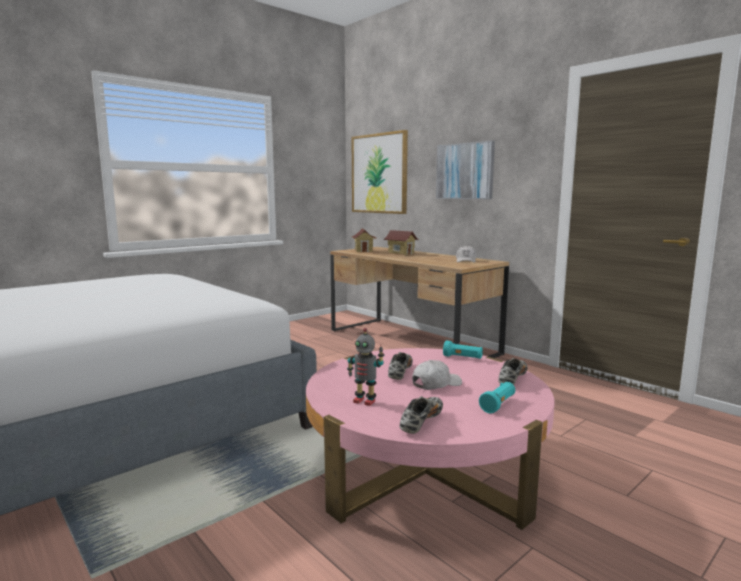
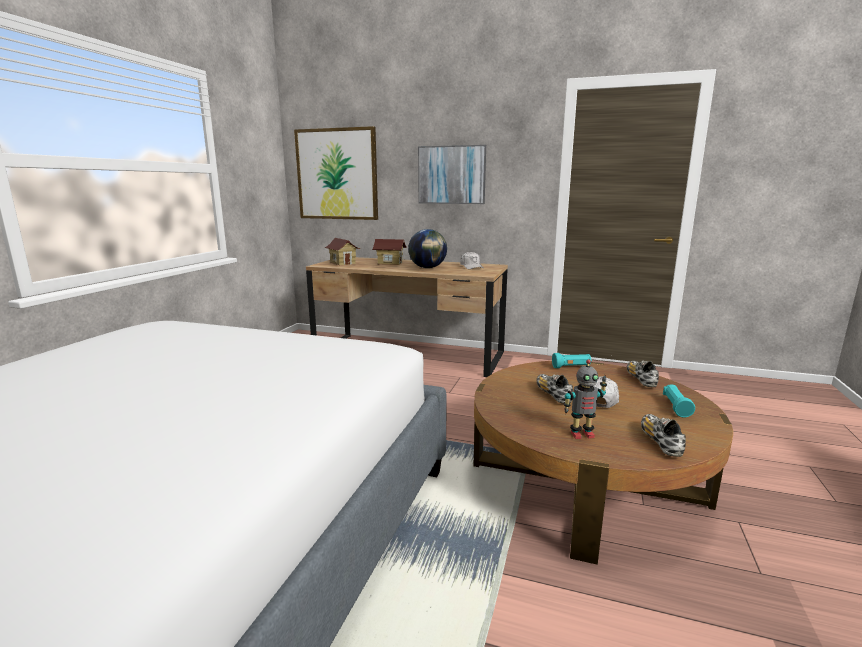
camera: 30 degrees left, 5 degrees up
pink coffee table [306,348,555,530] -> brown coffee table [473,361,733,565]
none -> globe [408,229,447,268]

